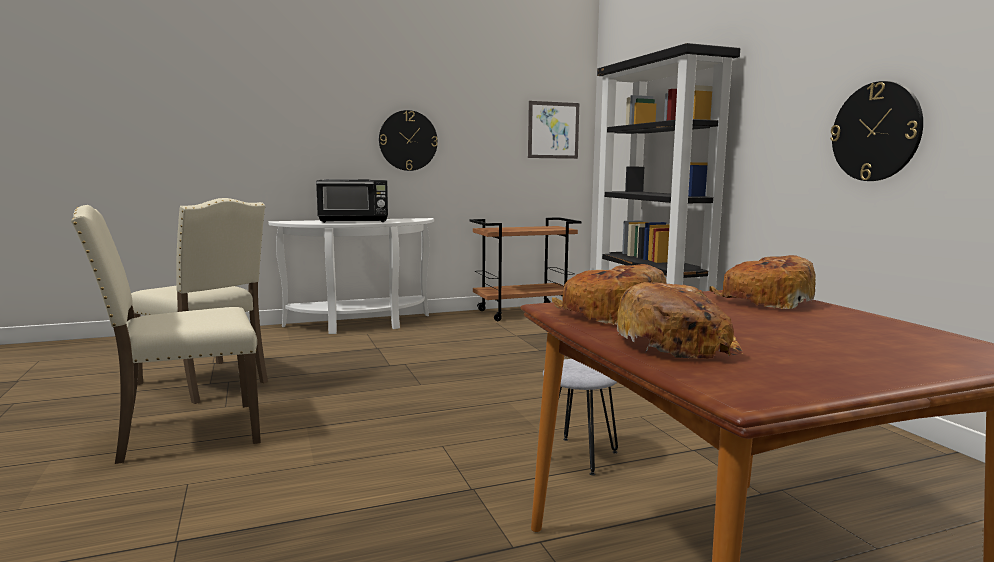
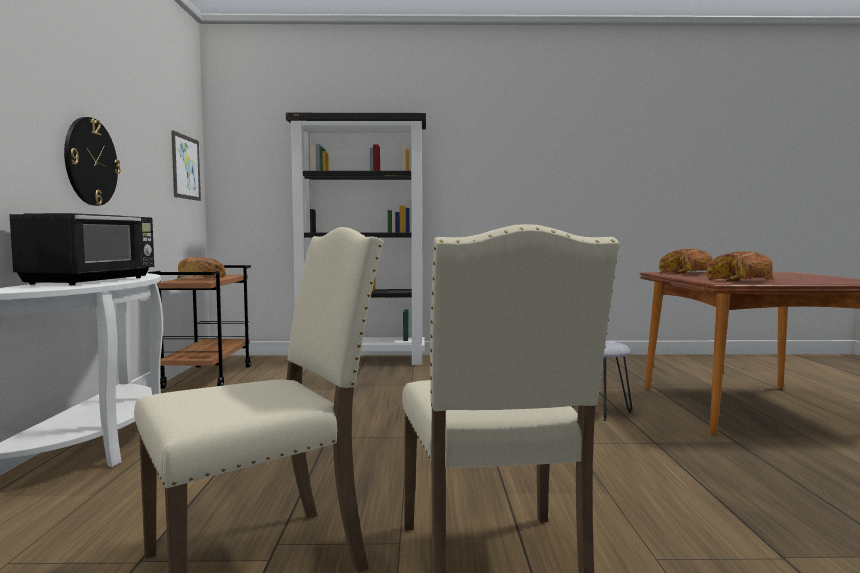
camera: 70 degrees left, 5 degrees down
bread [617,282,743,359] -> bread moved to [177,257,226,279]
wall clock [830,81,923,181] -> none

